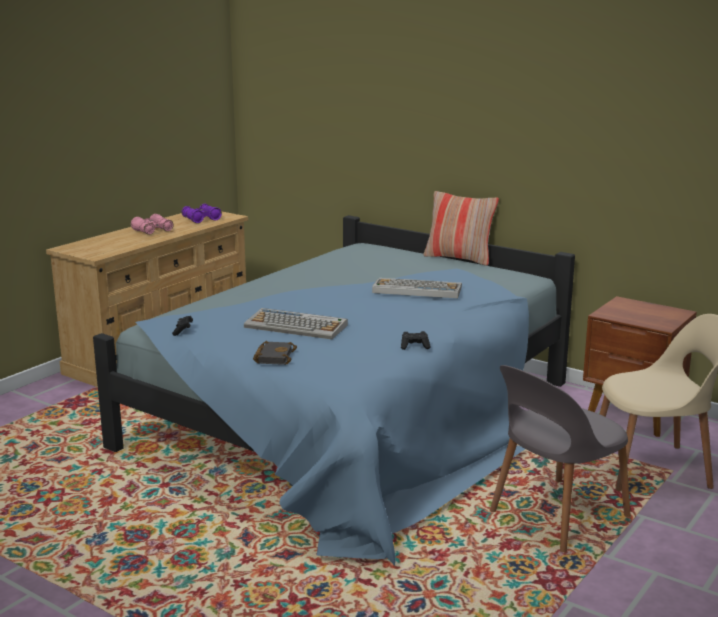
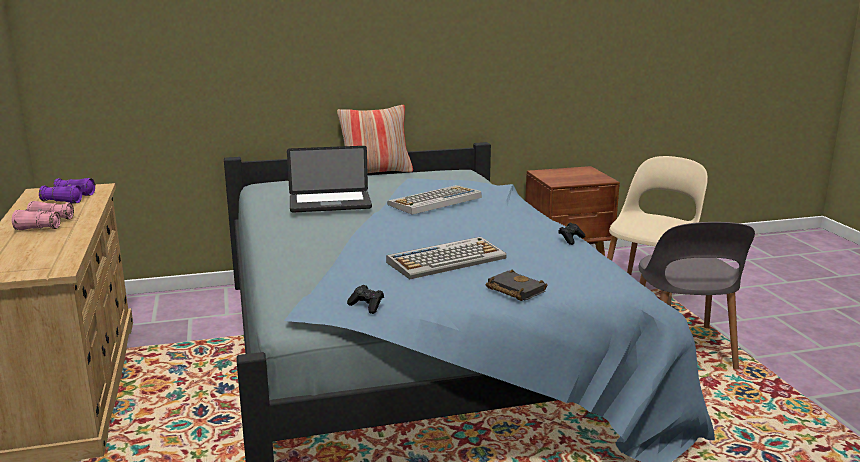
camera: 50 degrees left, 0 degrees up
none -> laptop [287,146,372,213]

